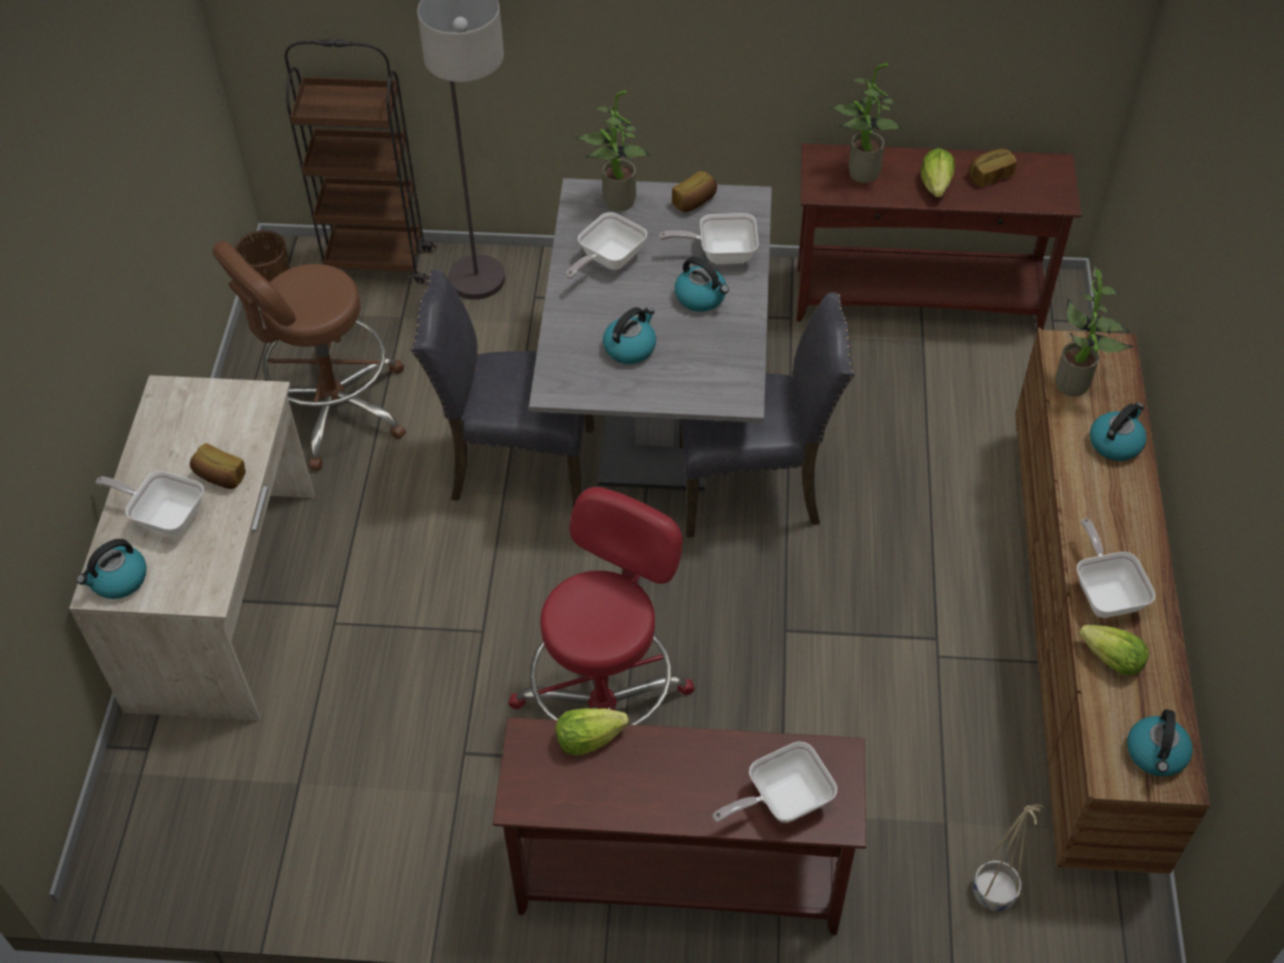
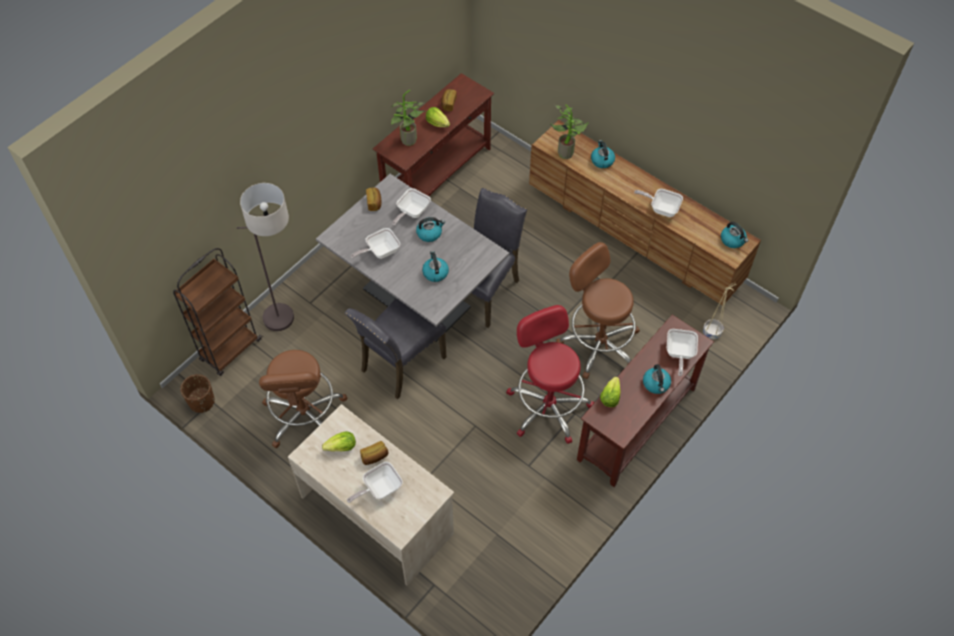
camera: 55 degrees left, 5 degrees up
kettle [77,539,147,599] -> kettle moved to [643,364,671,394]
frying pan [566,212,647,279] -> frying pan turned 75 degrees clockwise [351,228,400,259]
potted plant [574,90,650,211] -> none
lettuce [1079,625,1149,676] -> lettuce moved to [322,431,356,452]
none -> brown stool [556,242,640,379]

